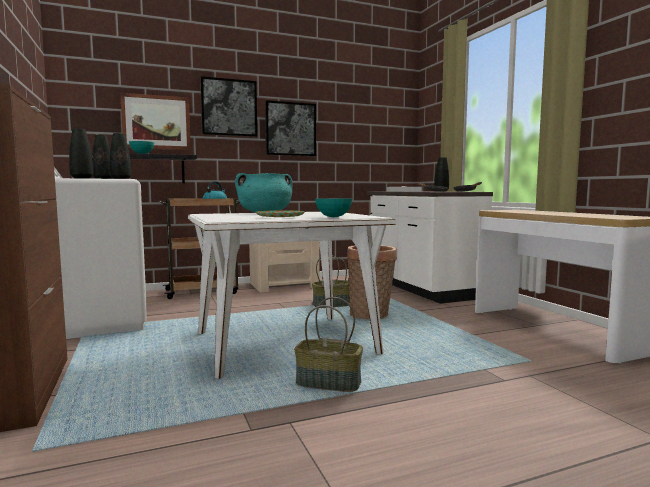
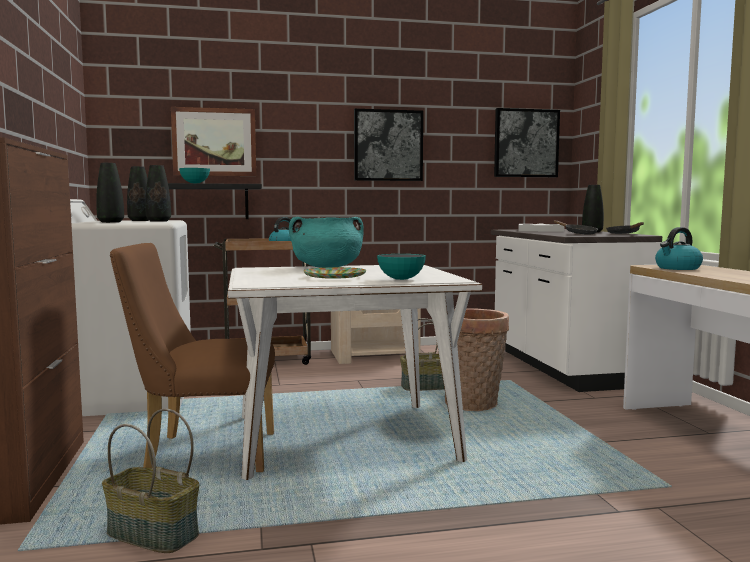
camera: 10 degrees right, 0 degrees up
picture [200,76,257,137] -> picture moved to [494,108,560,177]
basket [294,297,363,392] -> basket moved to [102,408,200,553]
none -> brown chair [110,243,275,472]
none -> kettle [655,227,703,270]

